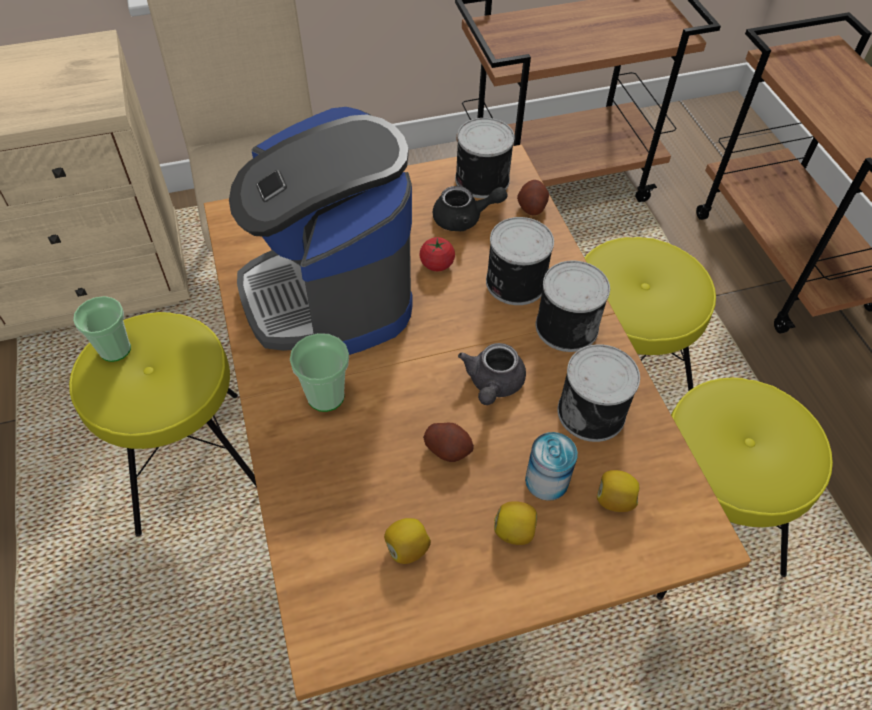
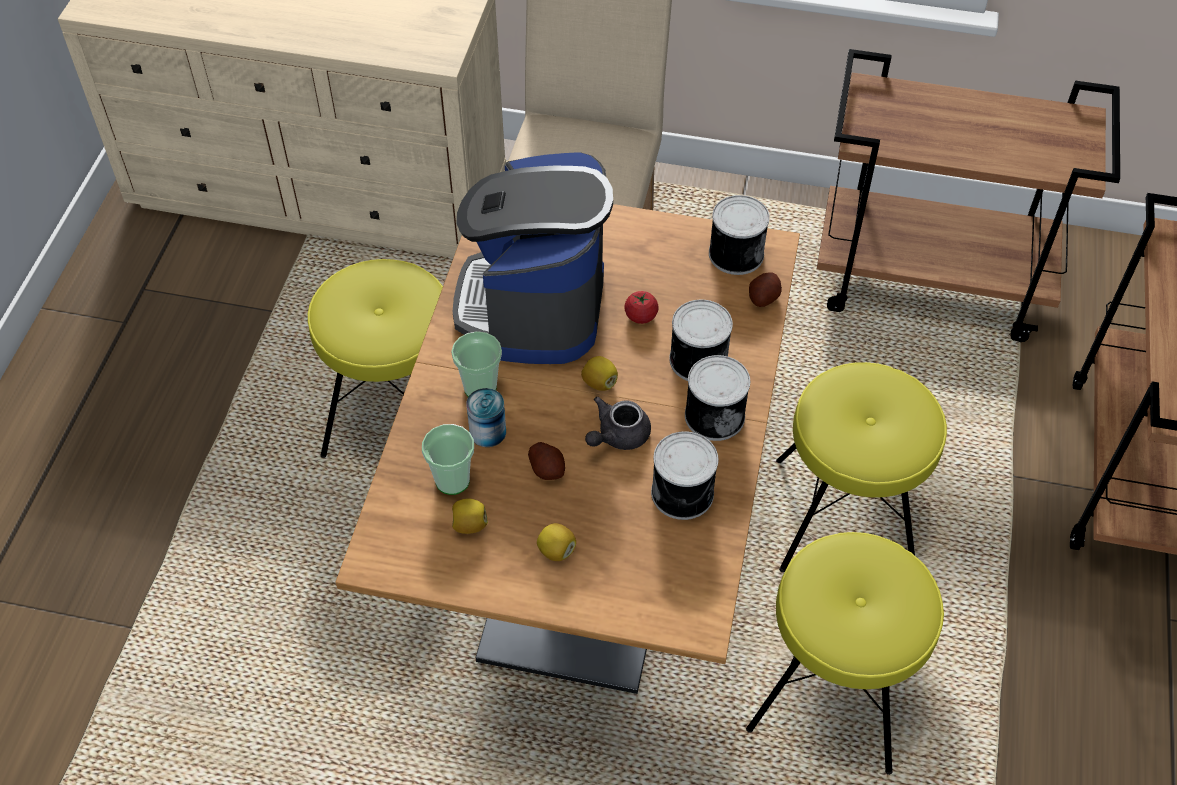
camera: 30 degrees right, 0 degrees up
cup [73,296,131,362] -> cup moved to [422,424,474,495]
black teapot [433,186,508,231] -> none
can [525,432,578,501] -> can moved to [466,388,506,447]
lemon [597,470,639,512] -> lemon moved to [581,356,618,391]

